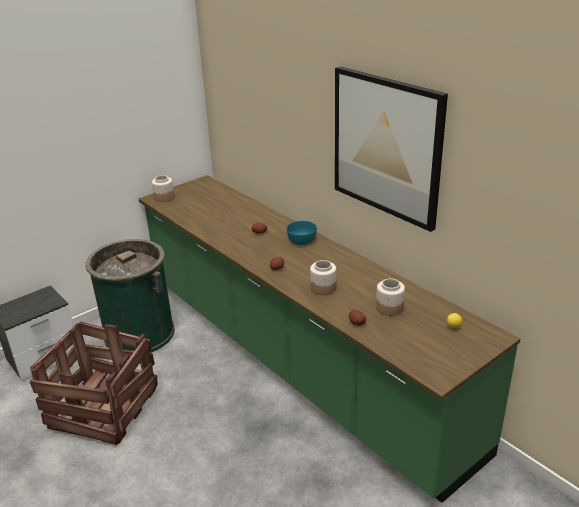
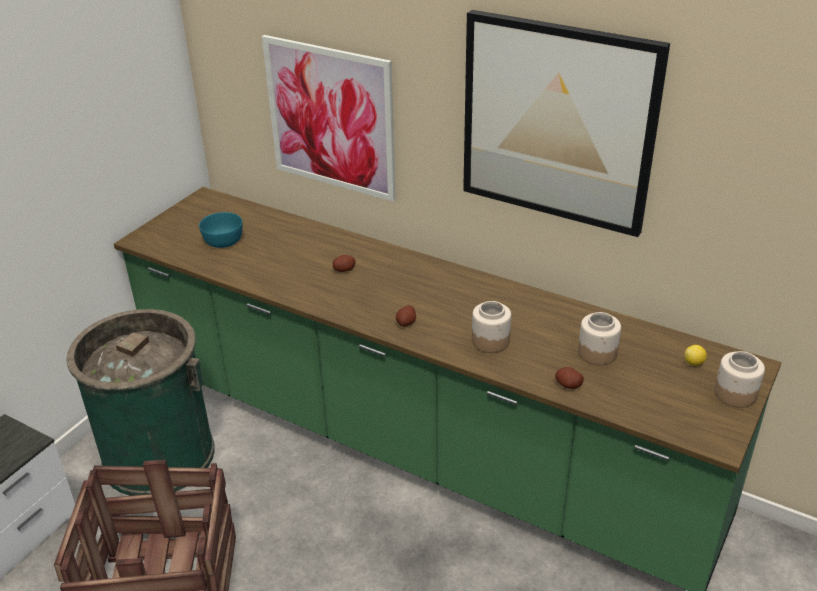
camera: 20 degrees left, 5 degrees up
jar [152,175,174,202] -> jar moved to [714,351,765,408]
turquoise bowl [287,221,317,245] -> turquoise bowl moved to [199,212,243,248]
none -> picture [262,35,396,202]

